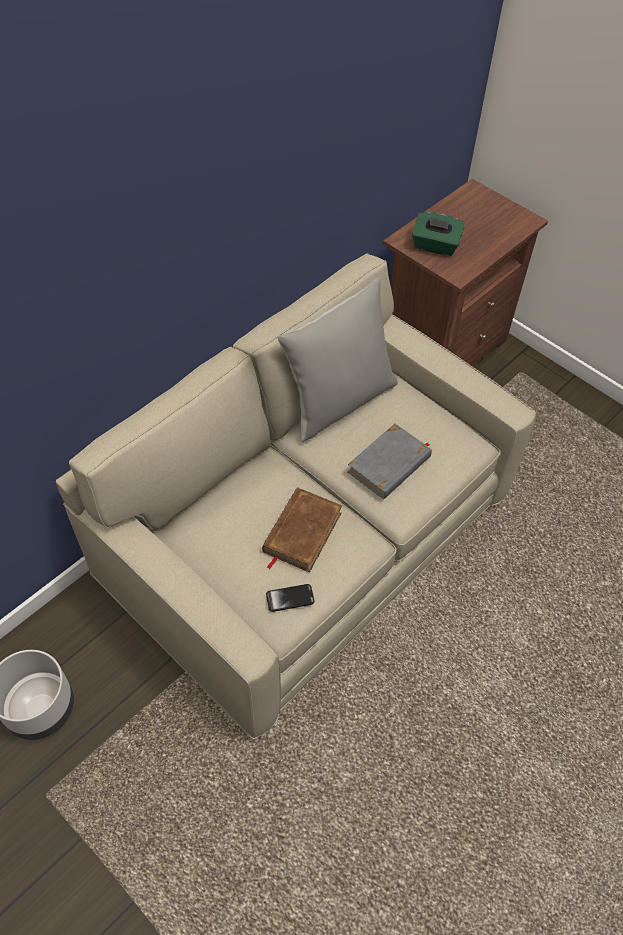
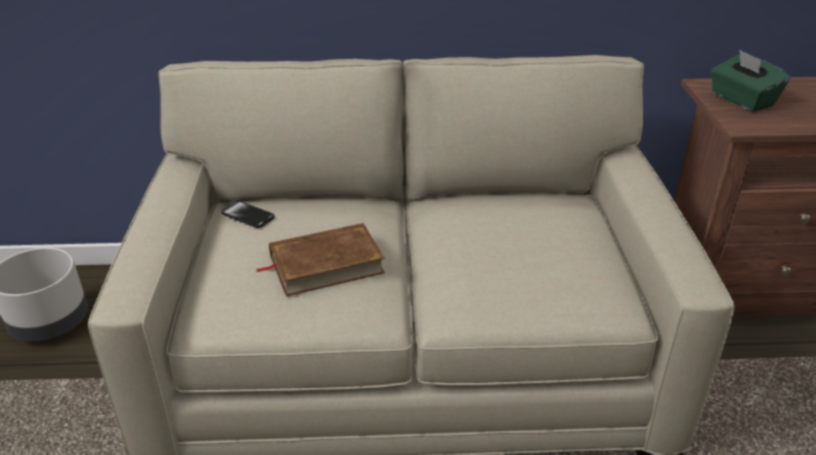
camera: 45 degrees right, 20 degrees down
phone [266,584,314,612] -> phone moved to [221,201,274,228]
grey pillow [278,278,398,442] -> none
grey book [348,424,432,499] -> none

